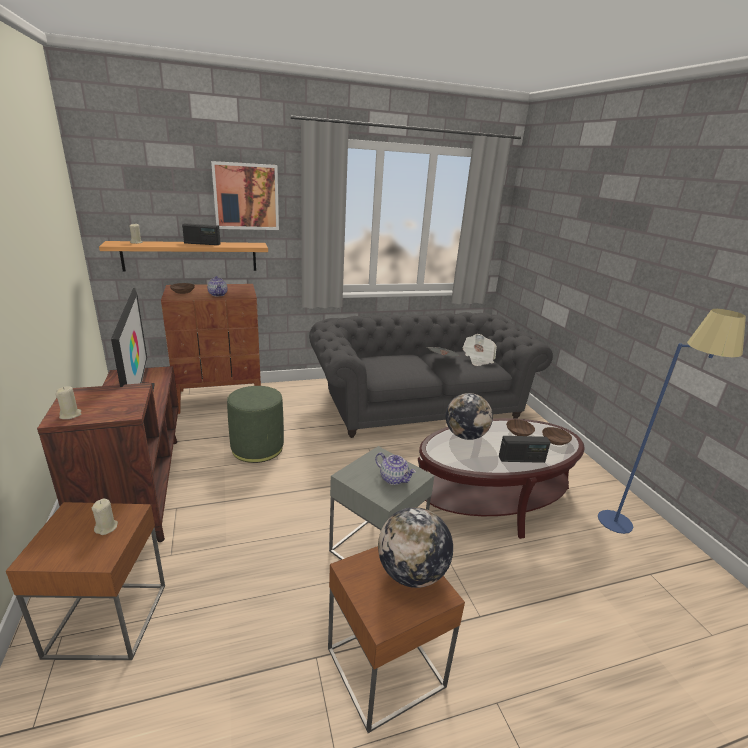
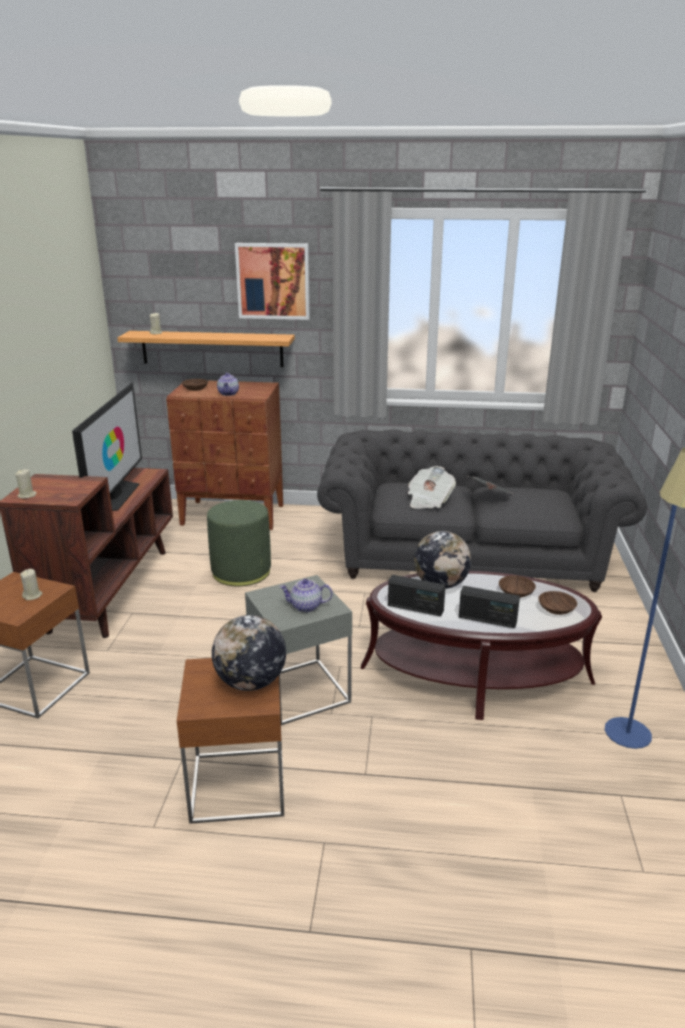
camera: 25 degrees right, 0 degrees up
radio [182,223,220,245] -> radio moved to [388,575,446,616]
teapot [375,452,416,485] -> teapot turned 120 degrees clockwise [279,579,333,612]
newspaper [462,334,497,366] -> newspaper moved to [408,466,456,509]

